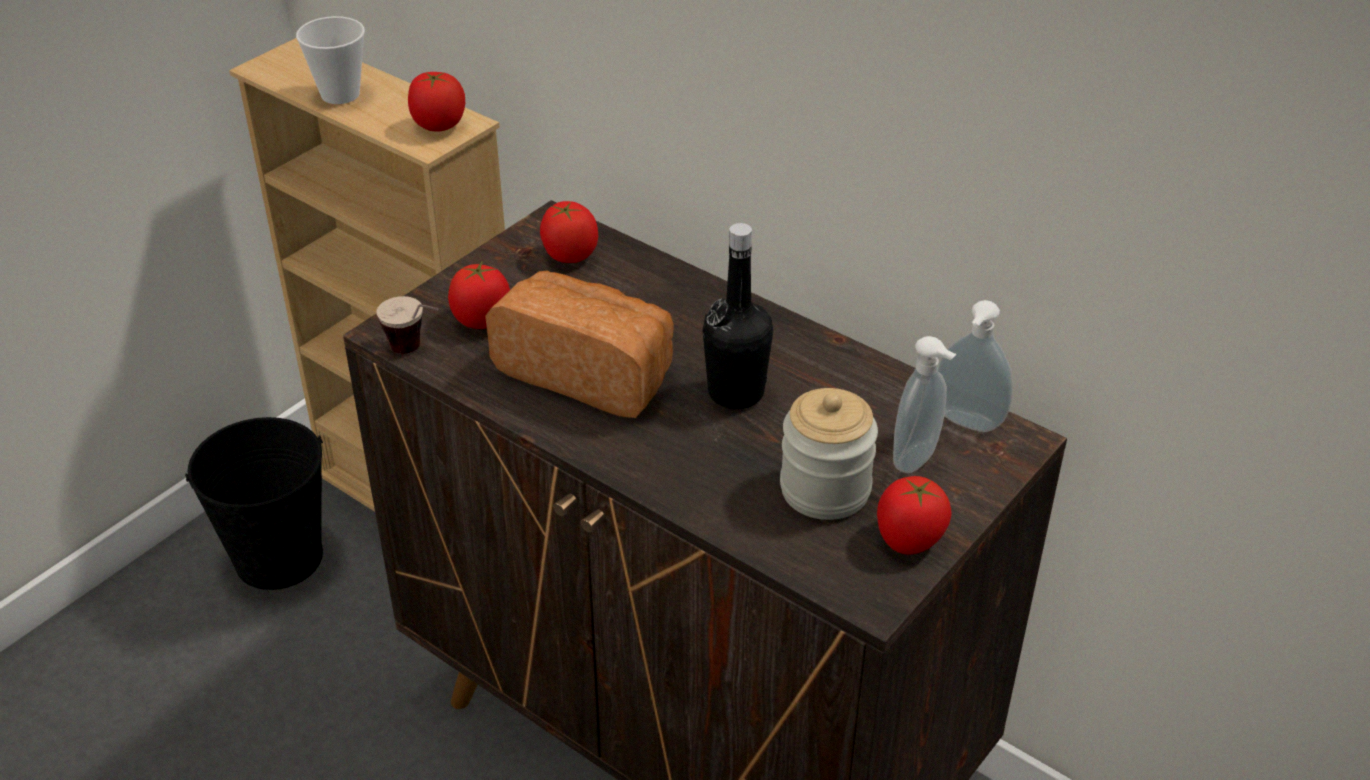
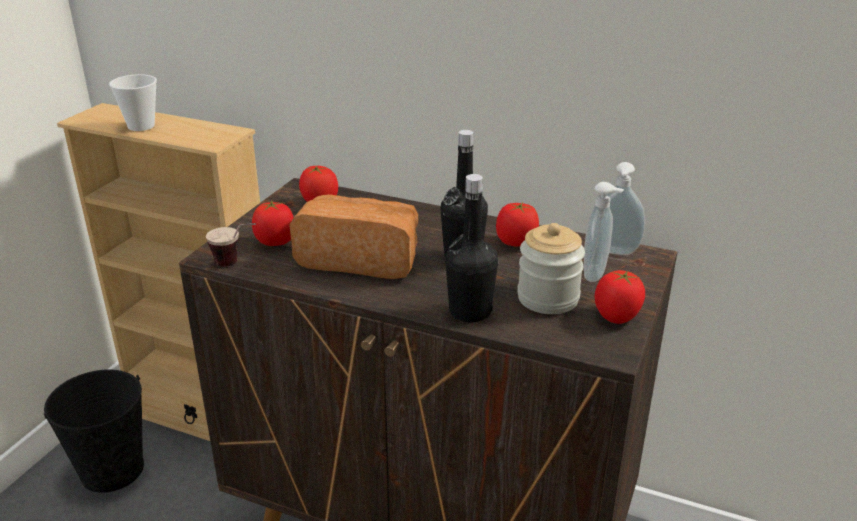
camera: 15 degrees left, 10 degrees down
tomato [408,72,465,131] -> tomato moved to [496,202,539,246]
none -> black bottle [445,174,498,322]

